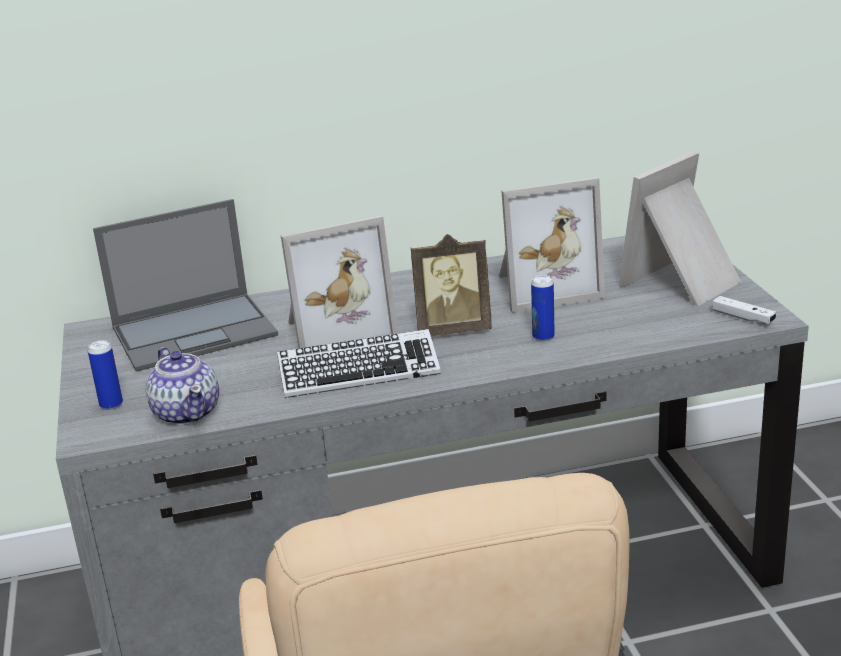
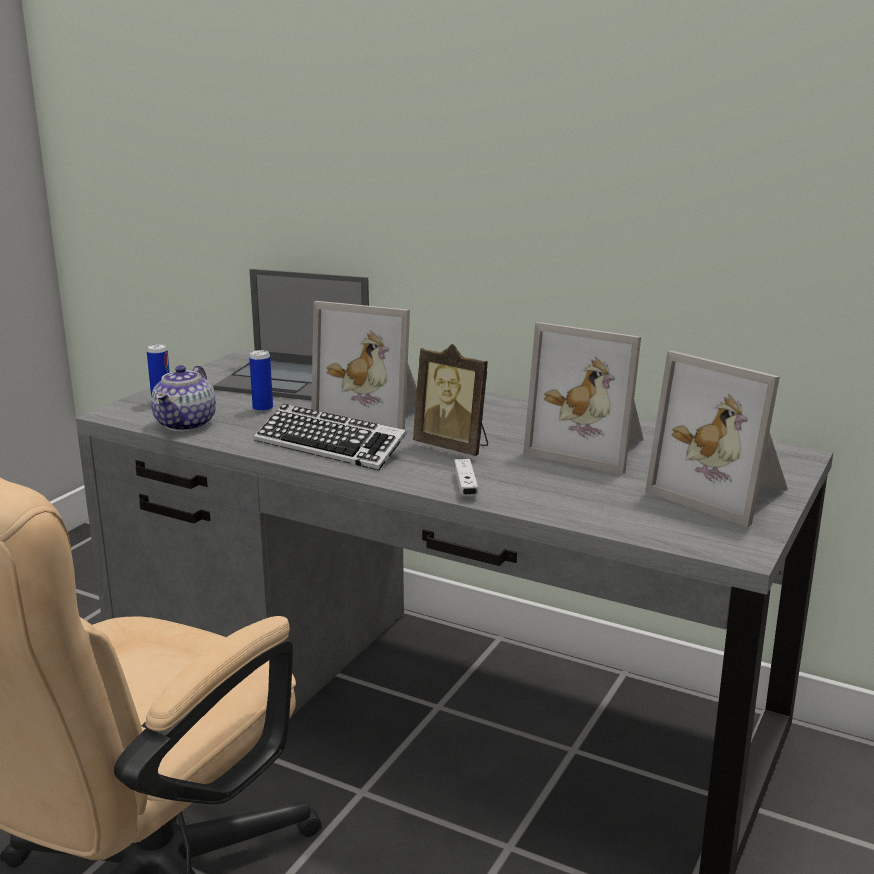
camera: 40 degrees right, 5 degrees down
can [531,275,555,342] -> can moved to [249,350,273,412]
picture frame [618,151,741,306] -> picture frame turned 135 degrees counterclockwise [645,351,788,527]
white game controller [712,296,776,324] -> white game controller moved to [454,459,478,496]

